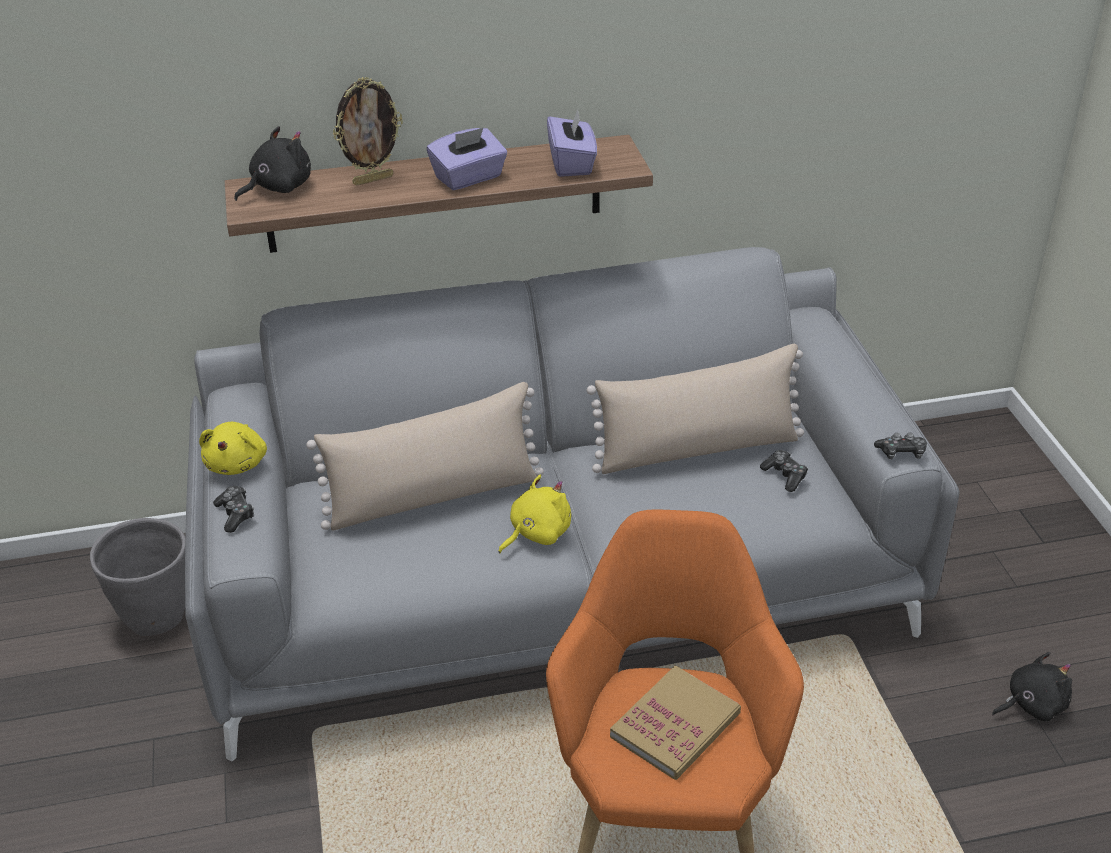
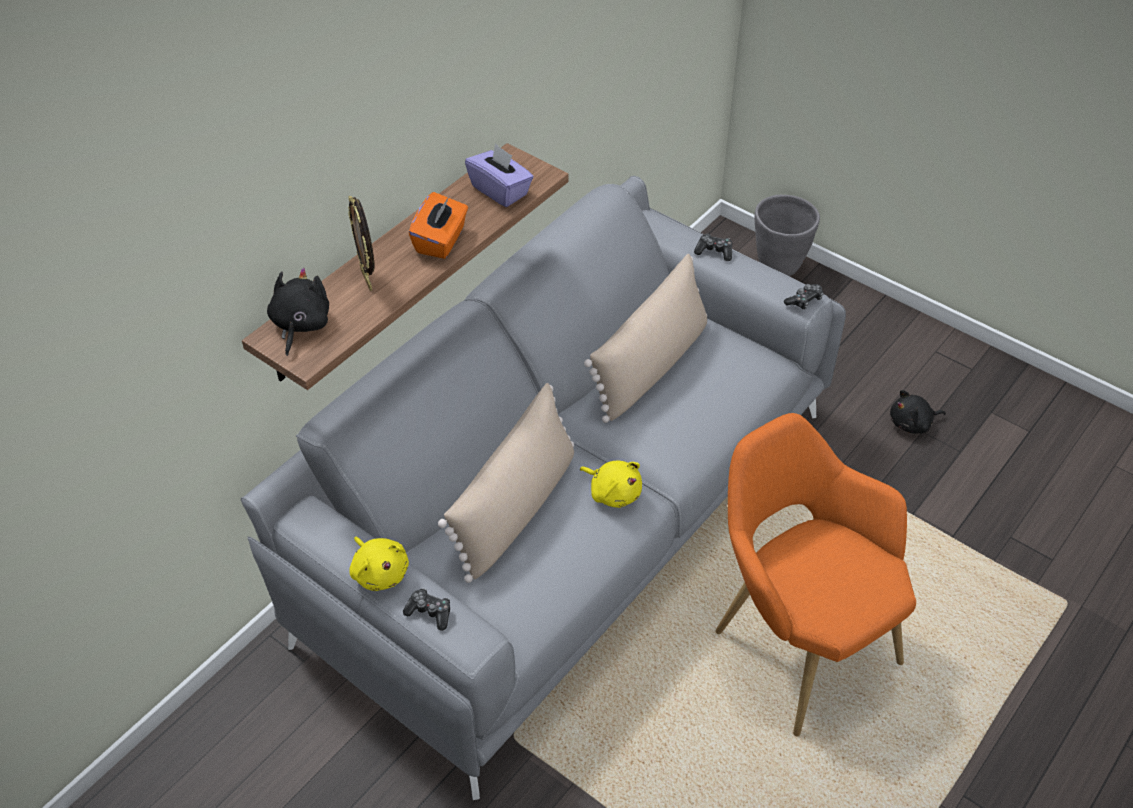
camera: 40 degrees left, 10 degrees up
grey planter [90,518,185,636] -> grey planter moved to [754,195,820,276]
picture frame [333,77,403,186] -> picture frame turned 135 degrees clockwise [348,196,375,291]
purple tissue box [427,128,507,190] -> orange tissue box [409,192,468,259]
yellow plush toy [498,475,571,554] -> yellow plush toy turned 120 degrees clockwise [580,461,642,508]
book [610,665,741,780] -> none
game controller [760,450,808,492] -> game controller moved to [694,234,732,261]
black plush toy [992,652,1072,721] -> black plush toy turned 135 degrees counterclockwise [890,390,946,434]

